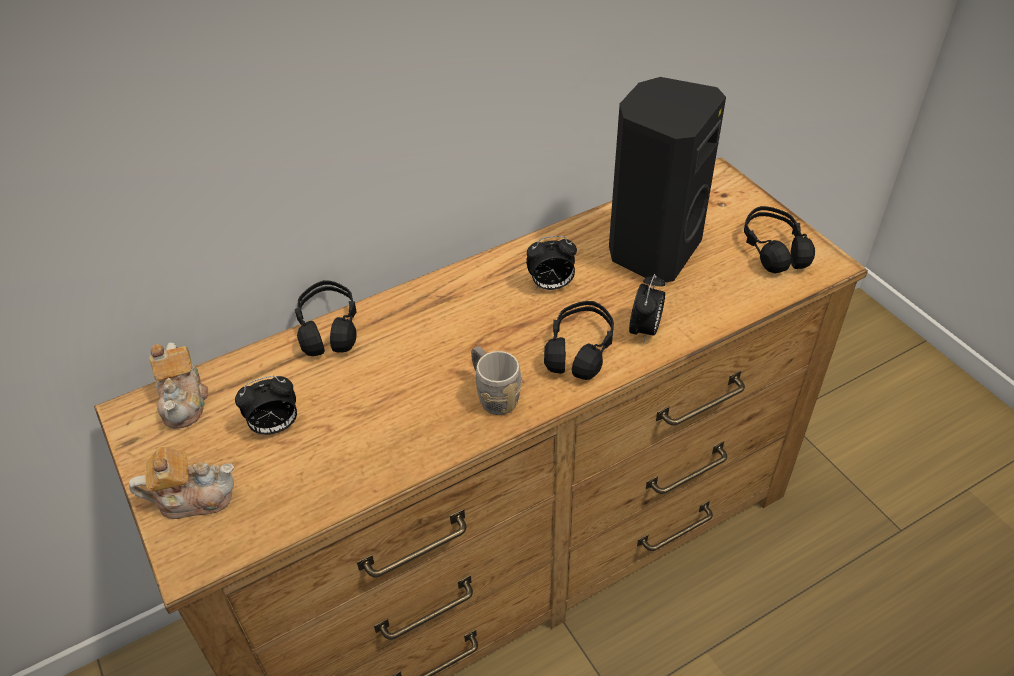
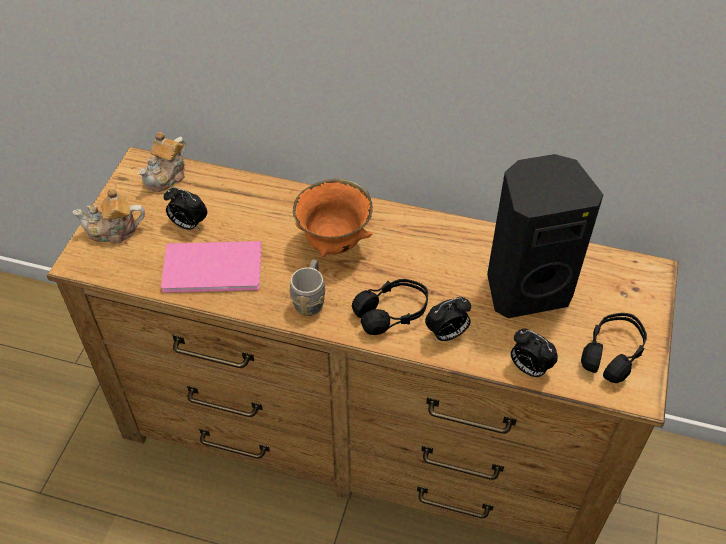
camera: 45 degrees right, 5 degrees up
teapot [129,446,234,519] -> teapot turned 135 degrees clockwise [73,188,145,244]
black headphones [295,280,357,356] -> none
alarm clock [526,236,577,290] -> alarm clock moved to [511,329,558,378]
none -> pink book [161,241,261,293]
none -> orange bowl [293,179,373,257]

